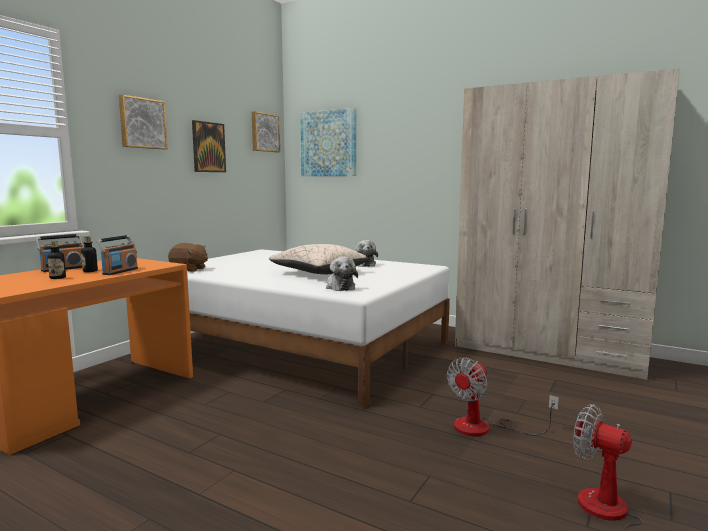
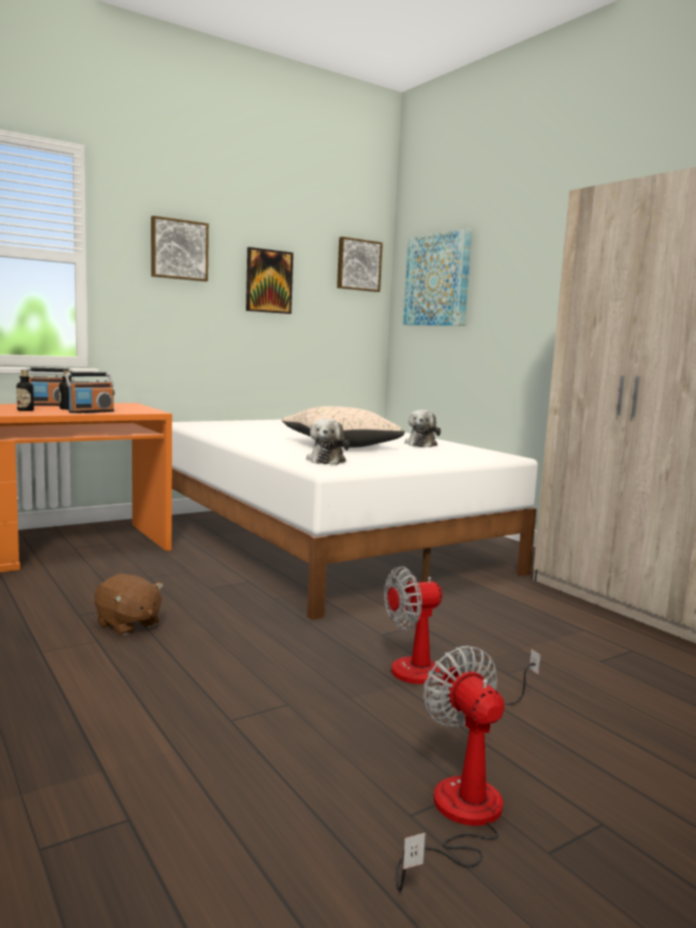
camera: 25 degrees right, 0 degrees up
brown plush toy [168,243,208,272] -> brown plush toy moved to [94,574,164,635]

